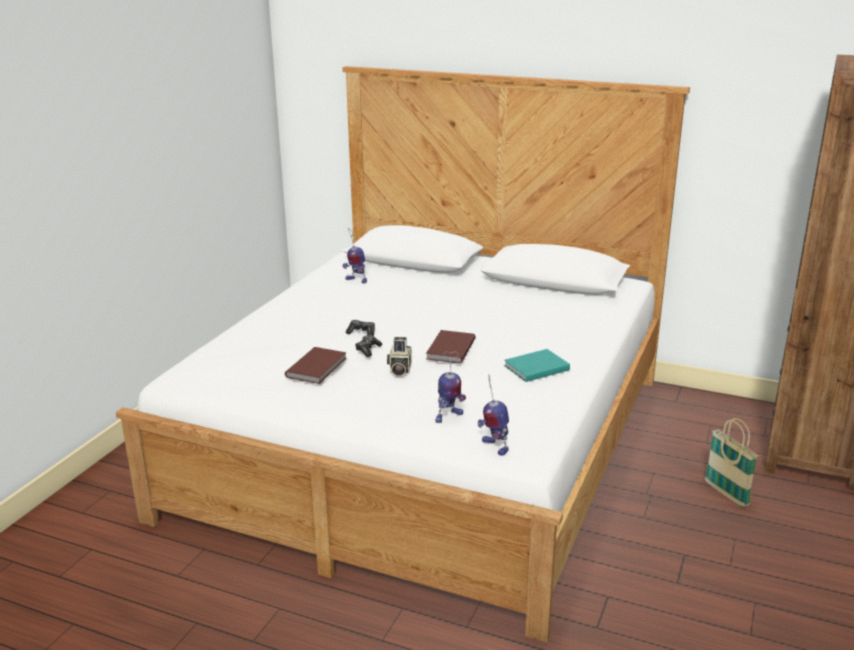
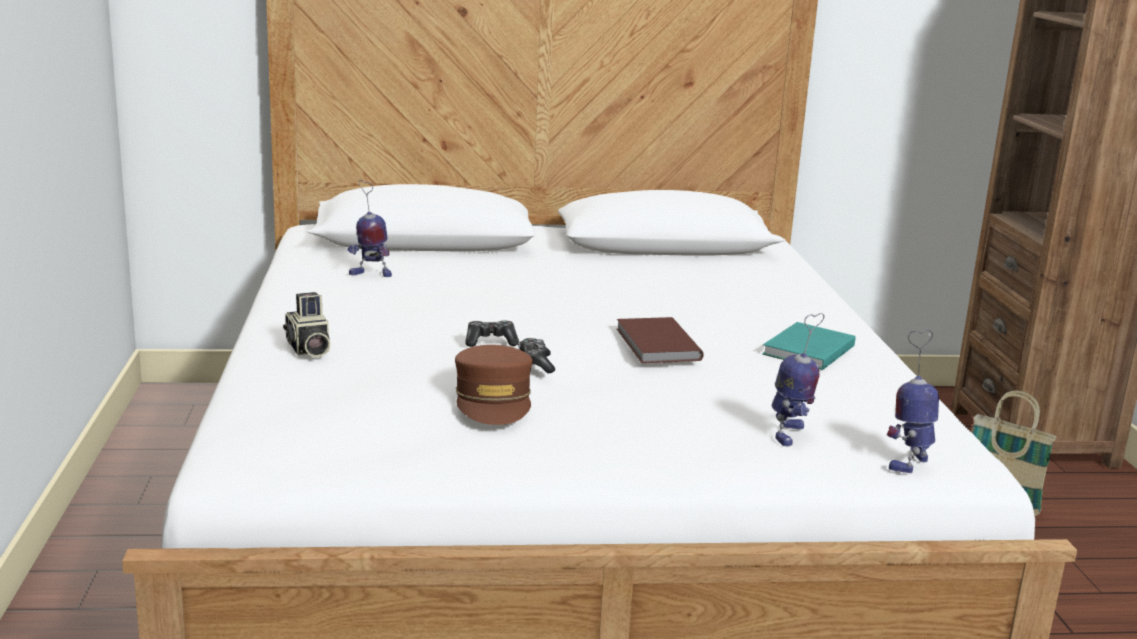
camera: 30 degrees left, 5 degrees down
brown book [285,347,347,384] -> brown cap [455,345,532,425]
camera [387,337,411,377] -> camera moved to [283,292,330,357]
toy robot [478,375,509,456] -> toy robot turned 105 degrees clockwise [887,330,939,473]

